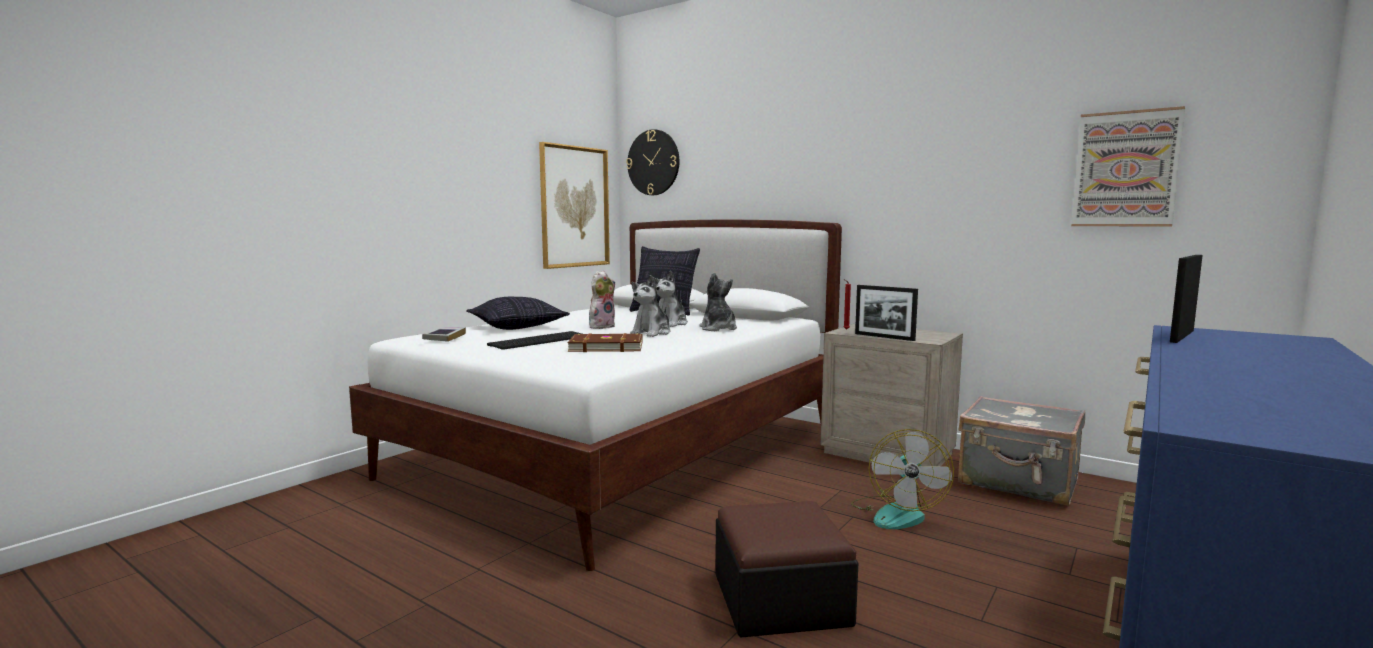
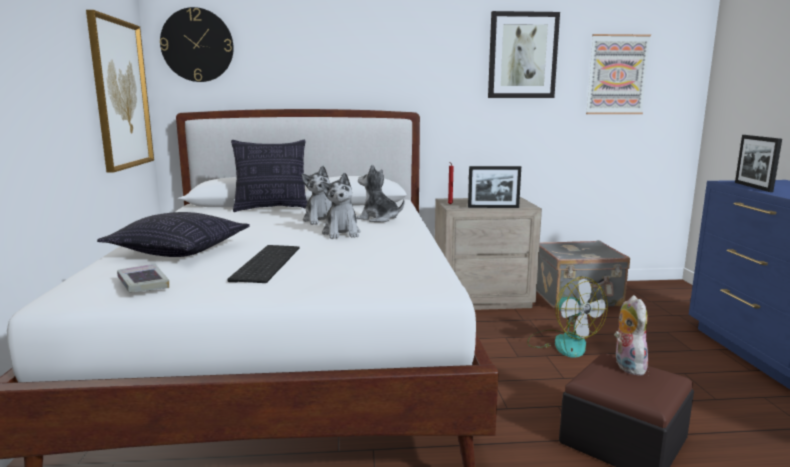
camera: 40 degrees left, 5 degrees up
brown book [568,333,643,352] -> none
plush toy [589,271,615,329] -> plush toy moved to [614,295,648,376]
none -> picture [488,11,560,98]

